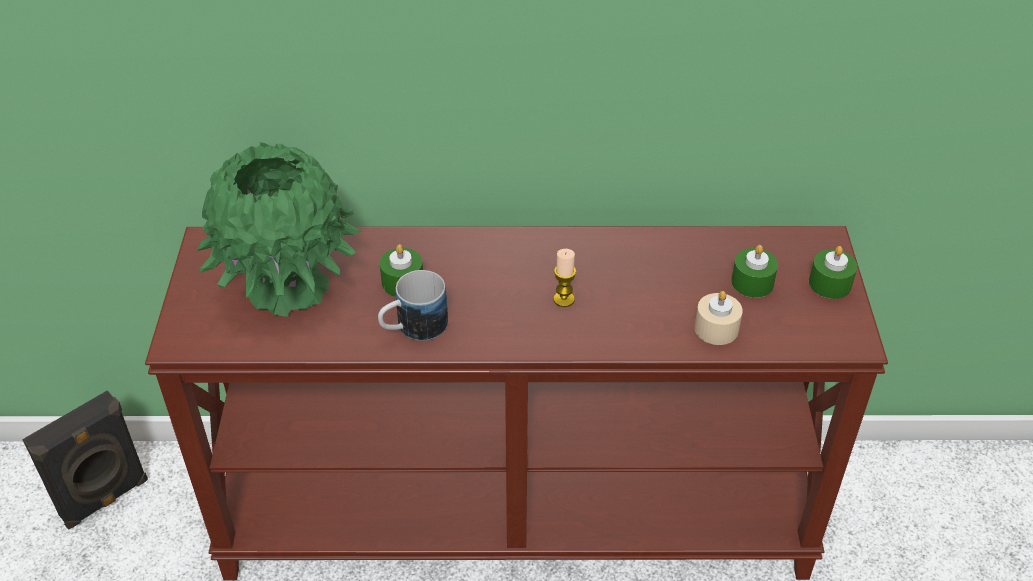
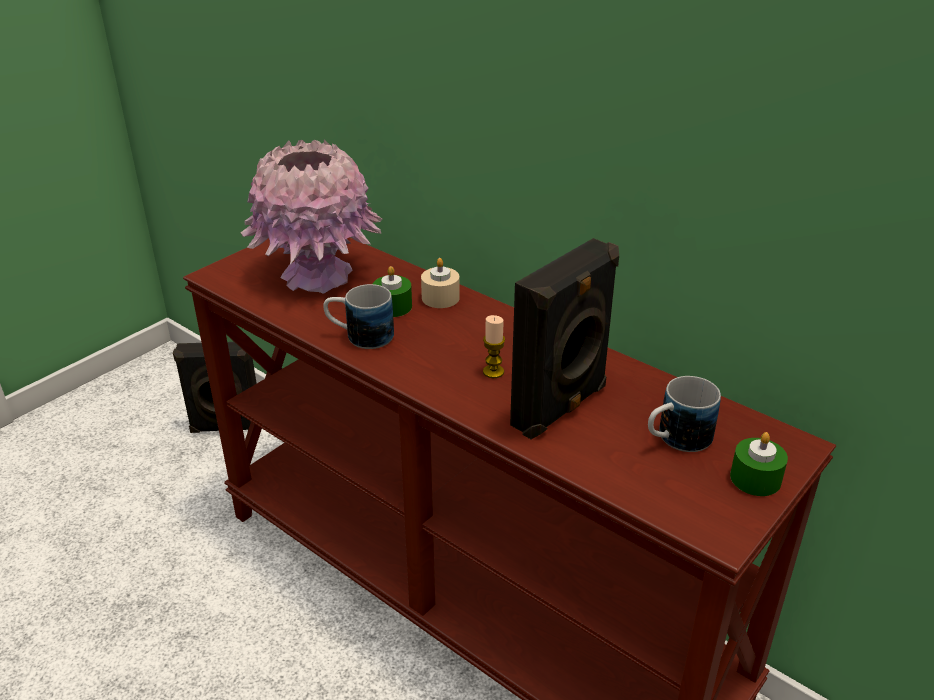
camera: 40 degrees right, 10 degrees down
green vase [197,142,362,317] -> pink vase [241,140,382,294]
beige candle [695,291,743,345] -> beige candle moved to [421,258,460,308]
green candle [731,245,778,298] -> mug [648,376,721,452]
none -> black speaker [510,238,619,439]

